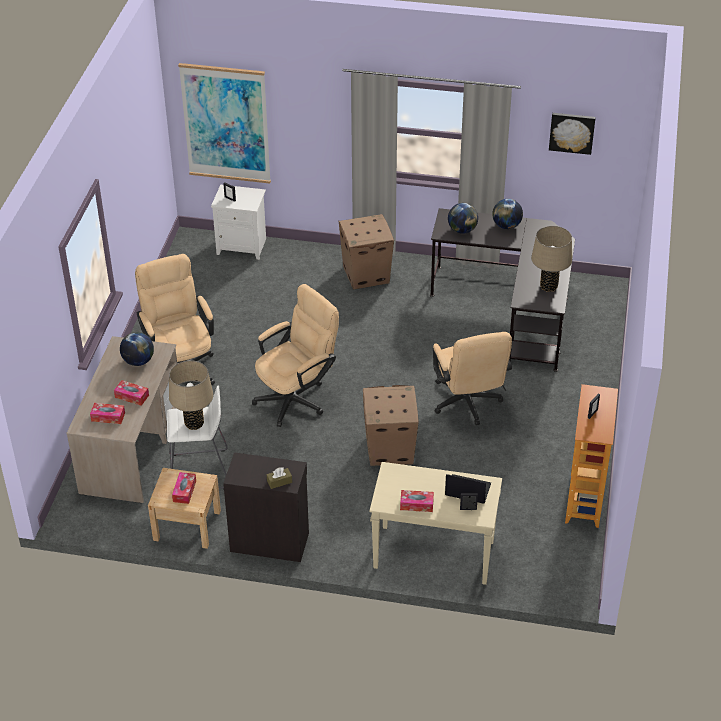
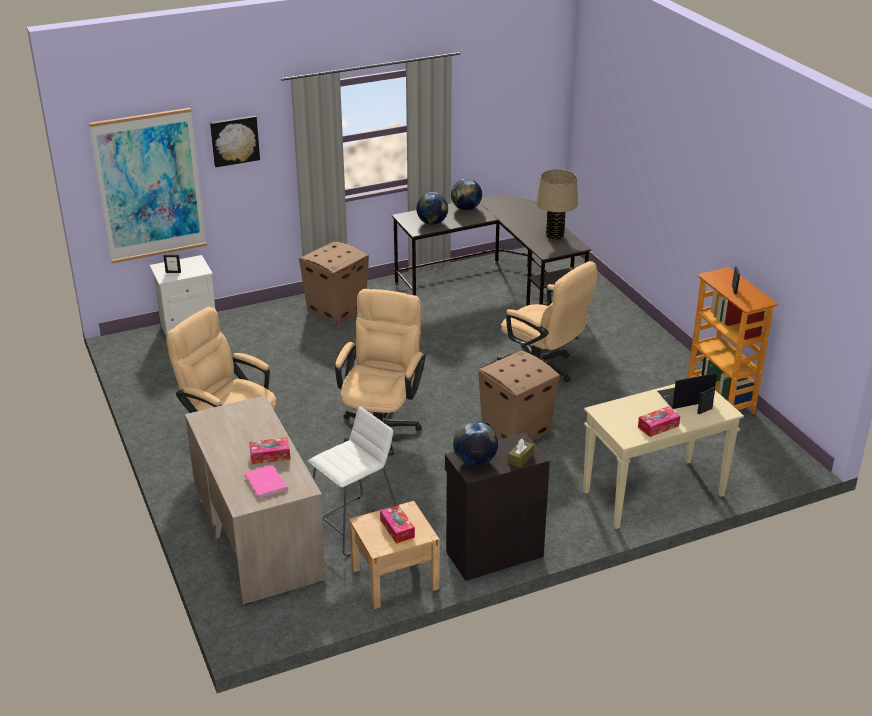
camera: 35 degrees left, 10 degrees down
tissue box [90,403,125,424] -> pink book [244,464,288,499]
globe [120,332,154,366] -> globe moved to [453,421,498,466]
beige table lamp [169,360,213,430] -> none
picture [549,113,596,155] -> picture moved to [210,116,260,167]

